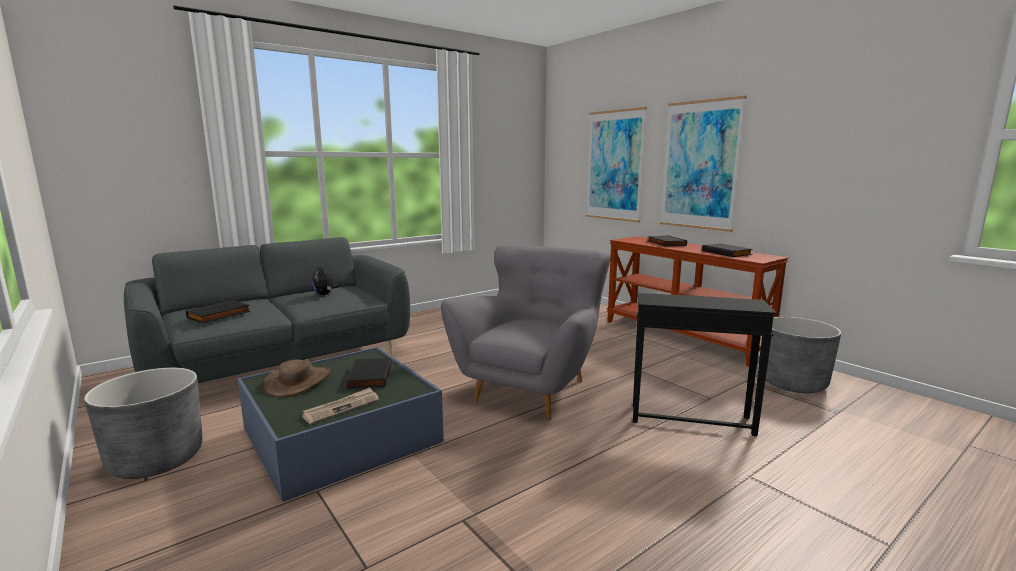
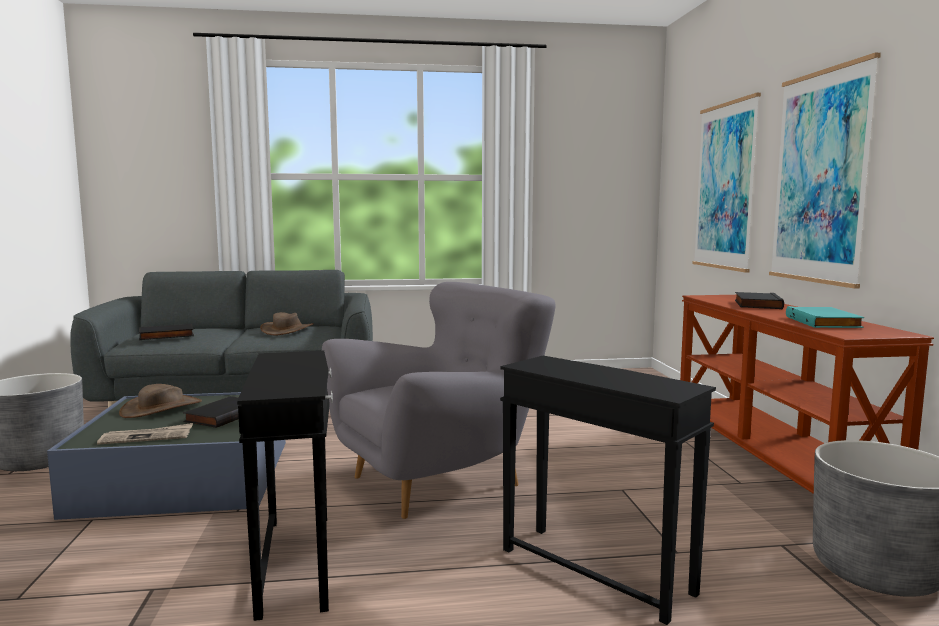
camera: 30 degrees right, 5 degrees down
plush toy [312,265,340,295] -> brown hat [260,312,314,335]
black book [702,243,753,257] -> turquoise book [786,306,864,328]
none -> black side table [237,351,333,621]

